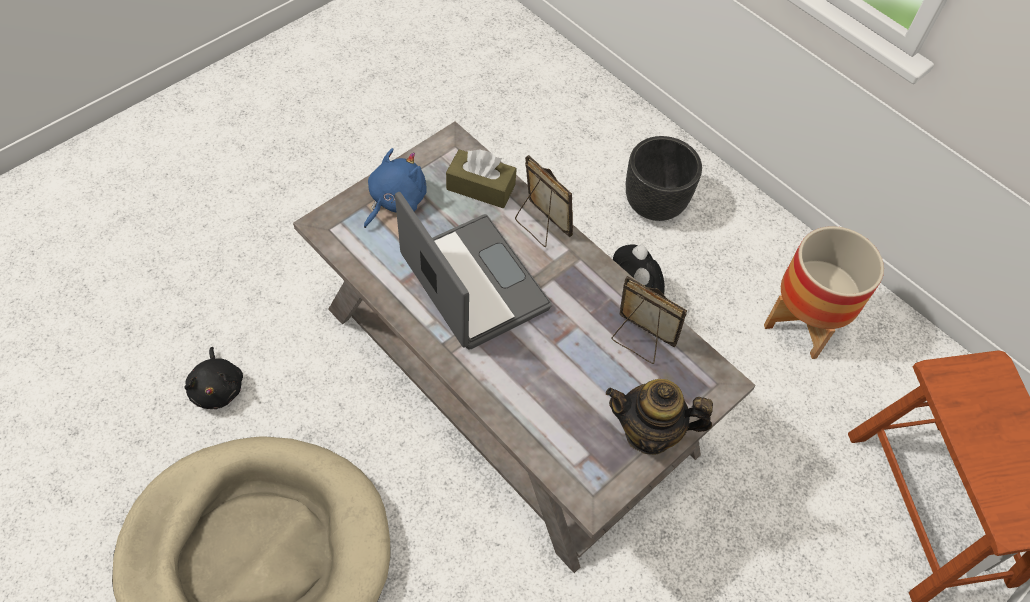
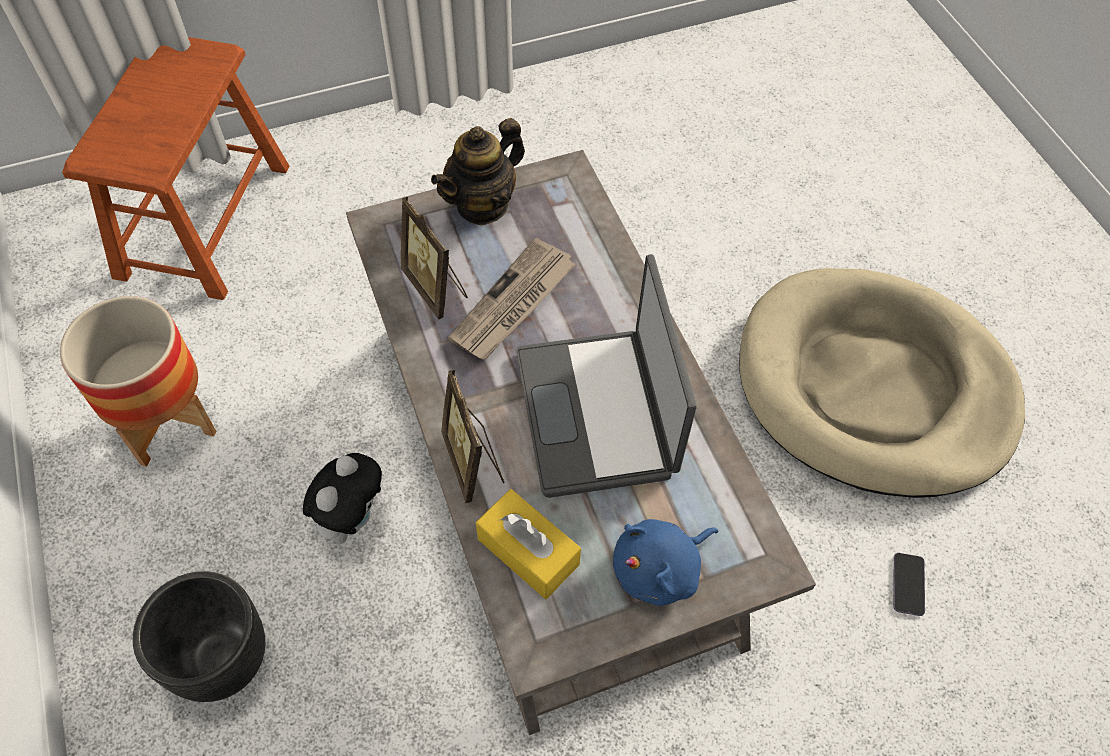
camera: 155 degrees left, 0 degrees up
black plush toy [184,347,243,409] -> phone [893,553,925,616]
brown tissue box [446,149,517,208] -> yellow tissue box [476,489,581,599]
teapot [606,379,713,455] -> teapot turned 105 degrees clockwise [431,118,525,226]
none -> newspaper [448,238,576,359]

